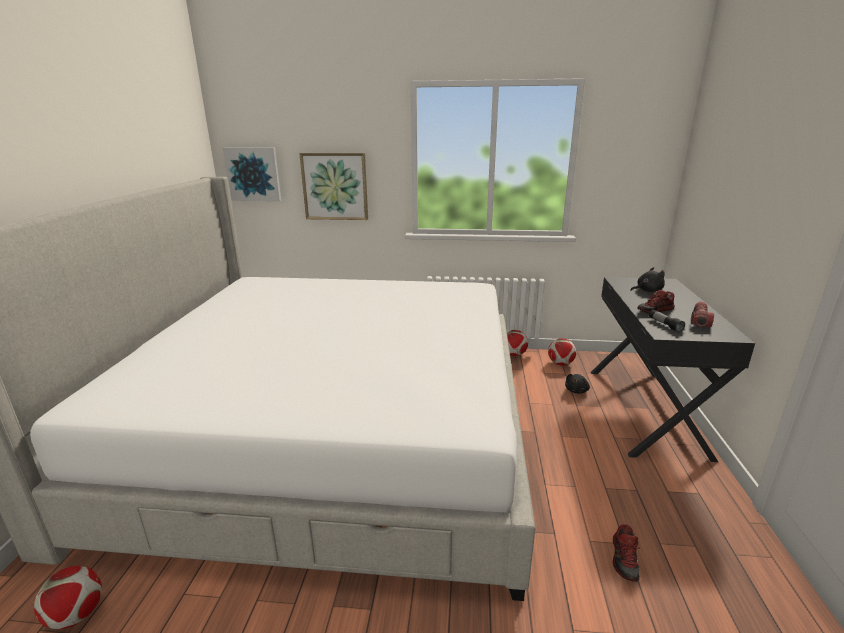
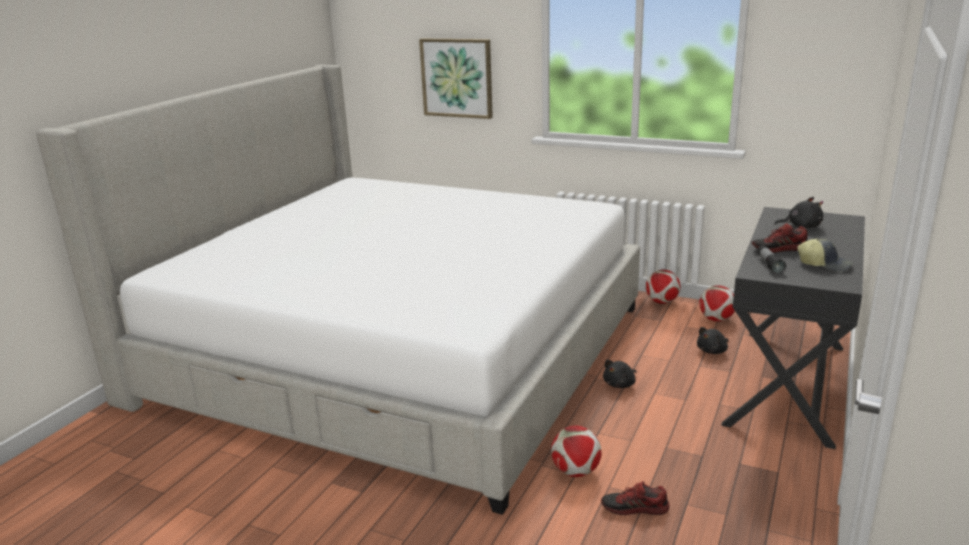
camera: 20 degrees right, 0 degrees up
football [34,566,102,629] -> football moved to [551,426,602,477]
picture [223,147,281,201] -> none
shoe [613,524,640,582] -> shoe turned 60 degrees clockwise [601,481,669,515]
flashlight [691,302,714,327] -> cap [797,238,853,272]
none -> black plush toy [603,360,636,388]

